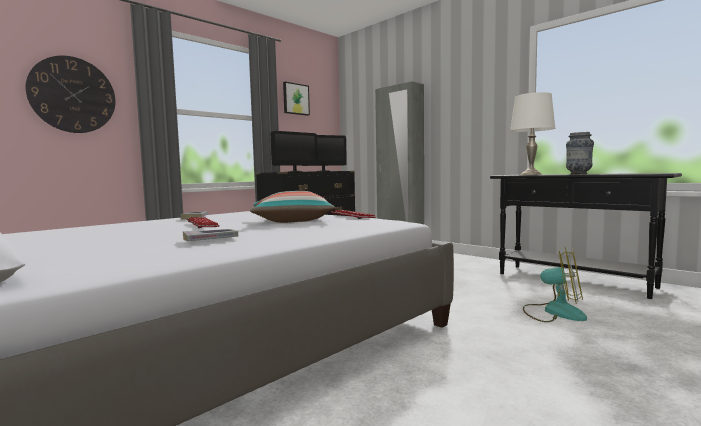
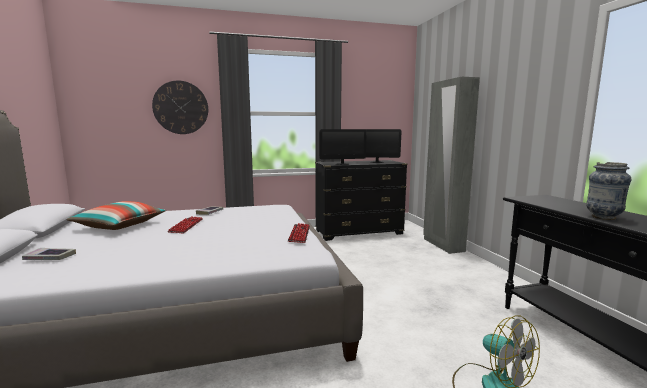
camera: 30 degrees right, 5 degrees up
book [183,229,238,241] -> book moved to [22,248,76,260]
pillow [250,191,335,223] -> pillow moved to [66,201,166,230]
picture [283,82,310,116] -> none
white table lamp [510,92,555,175] -> none

